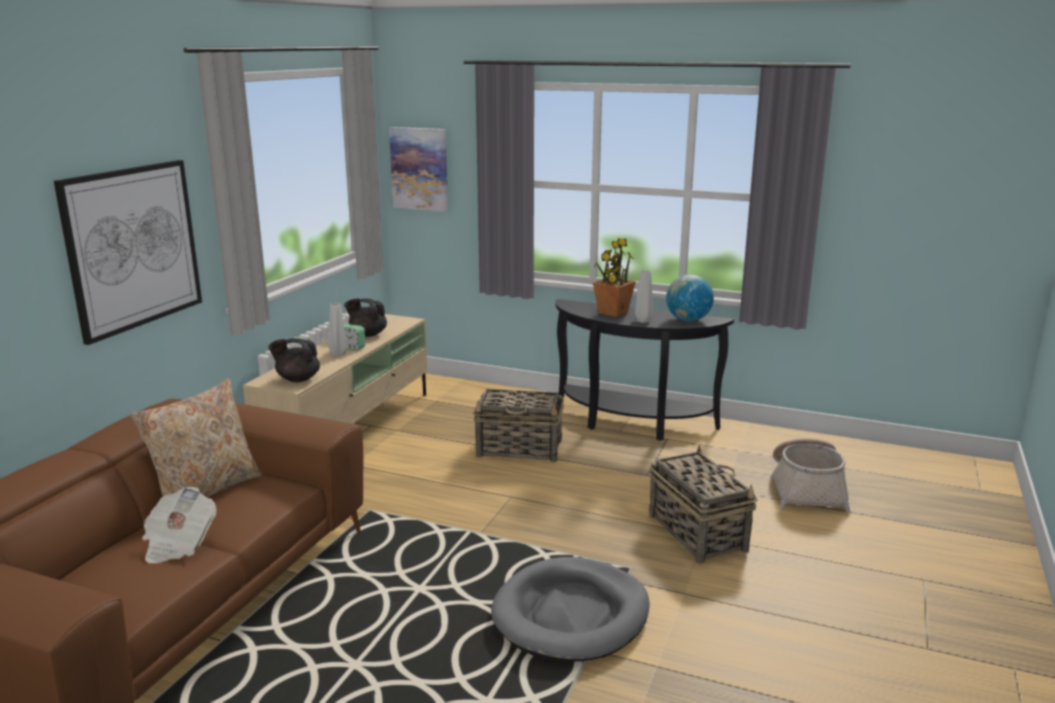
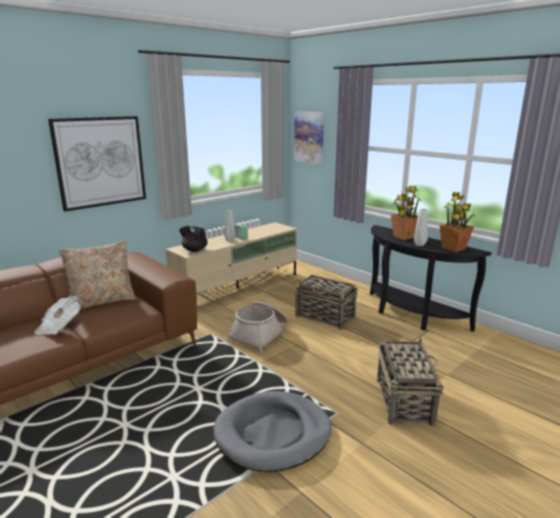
camera: 25 degrees right, 0 degrees up
black teapot [344,298,387,337] -> none
globe [666,274,714,321] -> potted plant [440,192,475,252]
basket [770,439,851,514] -> basket moved to [226,302,288,353]

